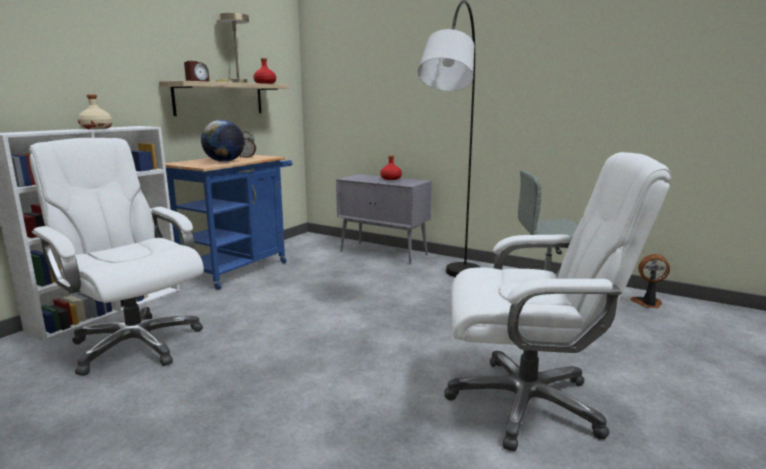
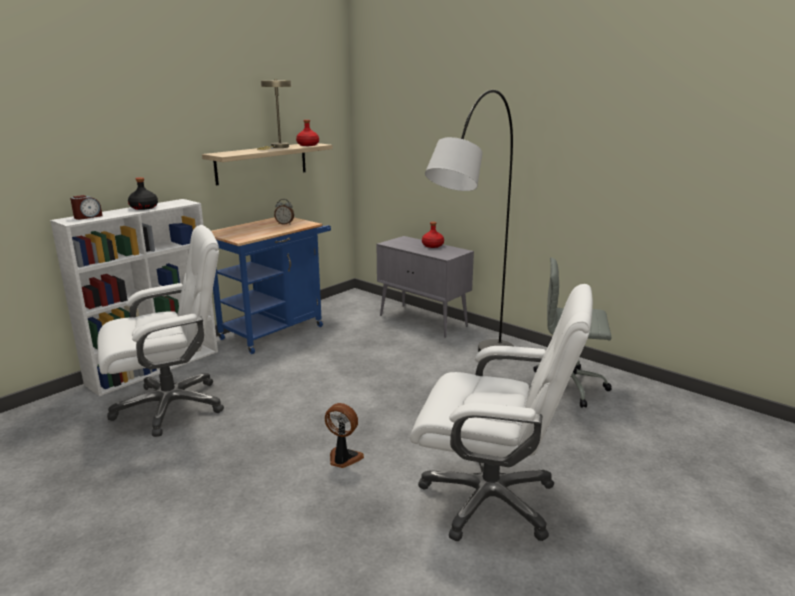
camera: 10 degrees right, 5 degrees up
white office chair [29,138,204,376] -> white office chair turned 105 degrees clockwise [97,225,224,437]
beige bottle [78,95,113,129] -> black bottle [128,177,158,210]
alarm clock [184,61,210,82] -> alarm clock moved to [70,195,102,220]
globe [201,120,245,162] -> none
fan [630,254,670,308] -> fan moved to [325,403,364,468]

